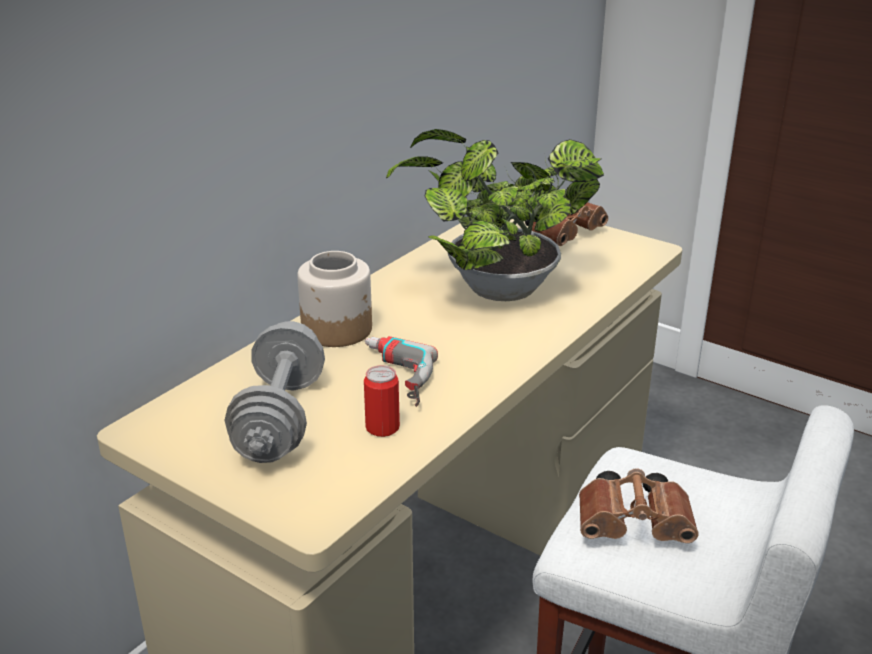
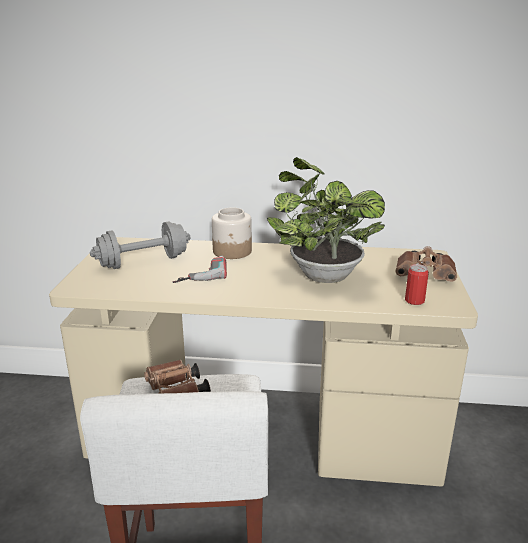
camera: 60 degrees right, 5 degrees down
can [364,365,400,437] -> can moved to [405,264,429,305]

